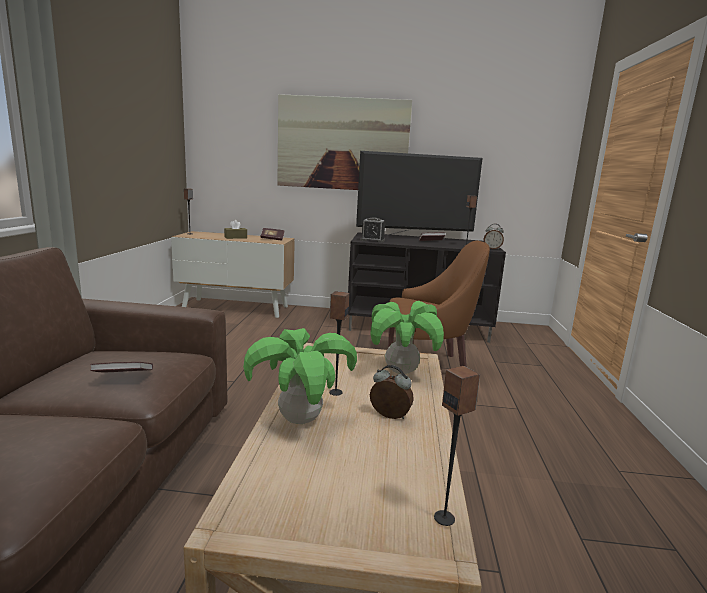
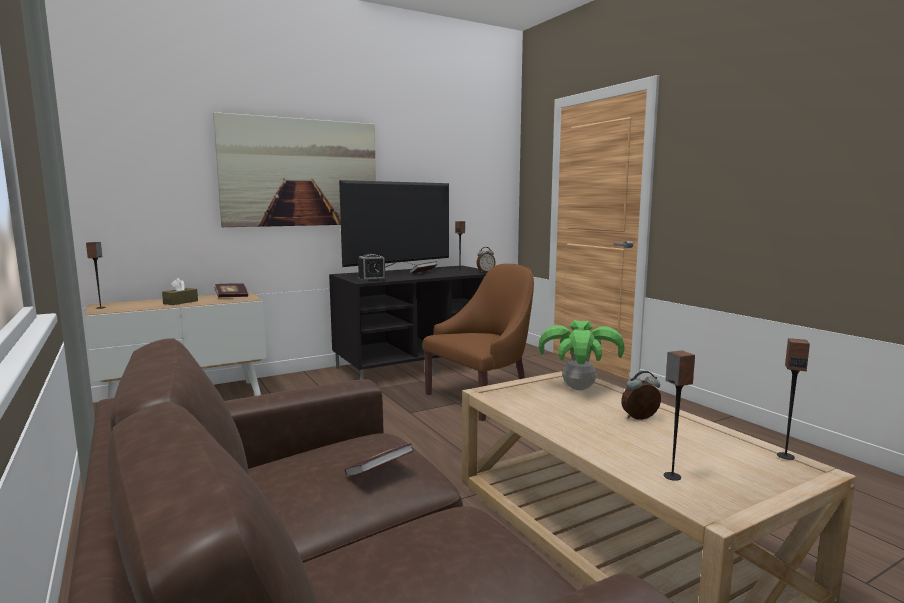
camera: 35 degrees left, 5 degrees down
potted plant [243,328,357,424] -> none
speaker [329,291,350,396] -> speaker moved to [664,351,695,481]

